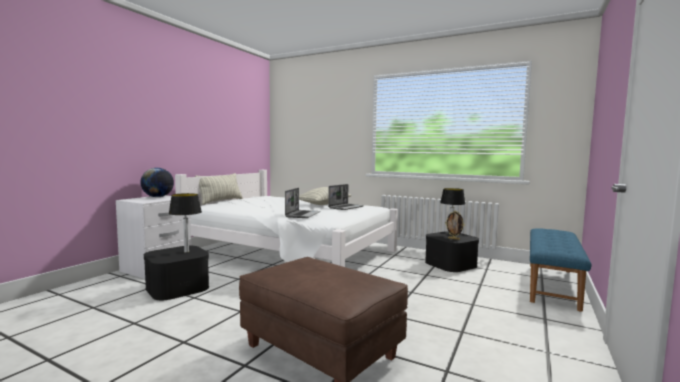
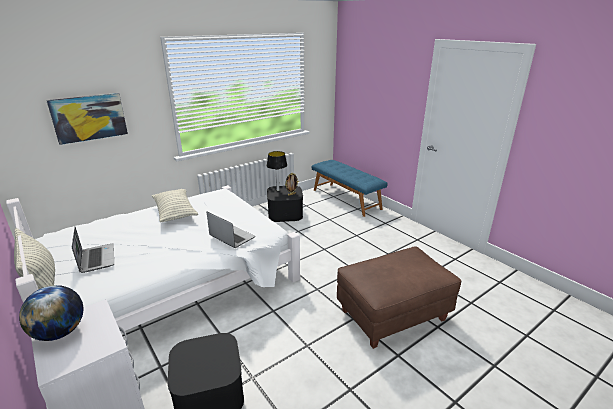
camera: 65 degrees left, 20 degrees up
table lamp [169,193,202,252] -> none
laptop [328,184,364,210] -> laptop moved to [72,227,114,273]
none -> picture [46,93,128,145]

